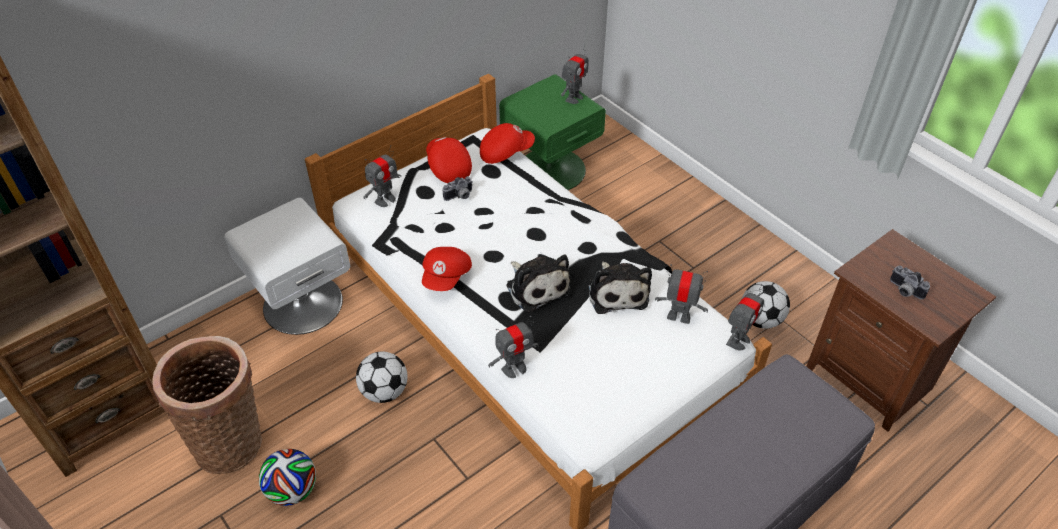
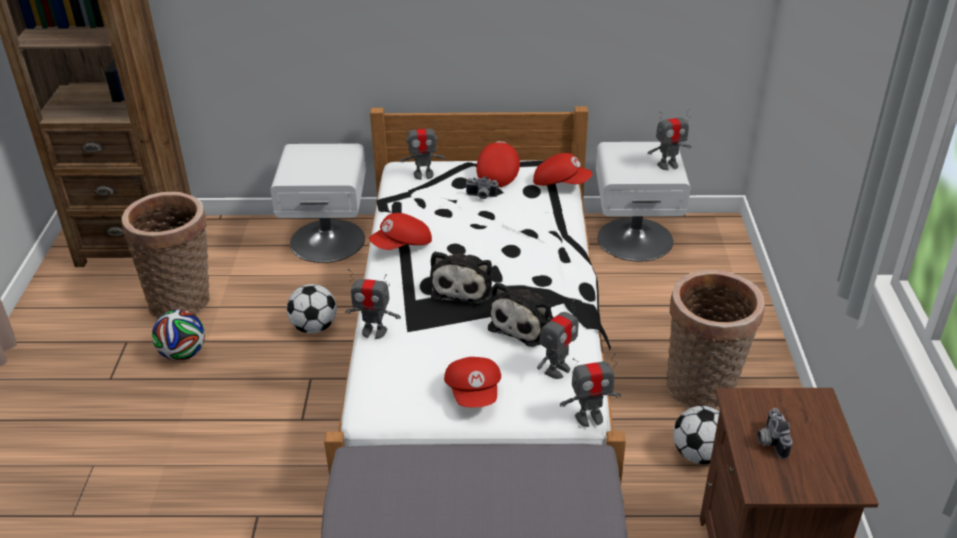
camera: 40 degrees right, 10 degrees down
green nightstand [499,74,606,190] -> white nightstand [596,142,690,262]
toy robot [655,264,708,324] -> toy robot turned 75 degrees clockwise [537,300,578,379]
none -> red cap [444,357,501,408]
none -> basket [666,270,765,409]

